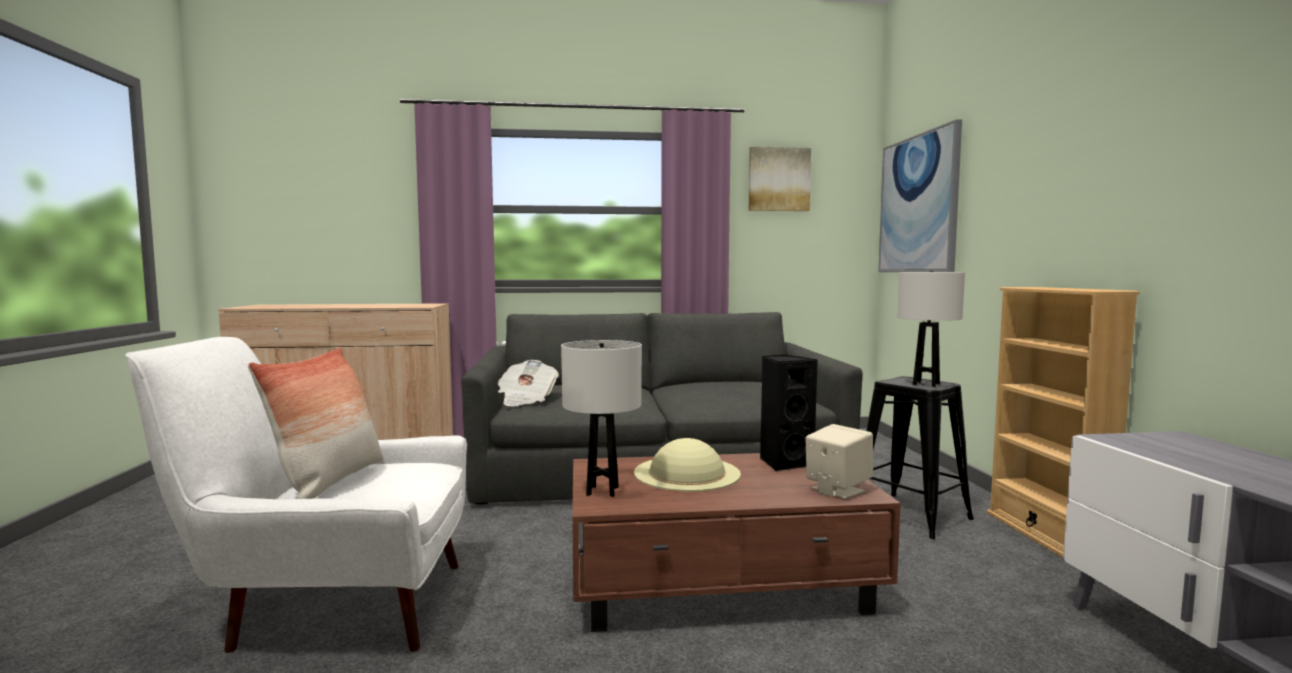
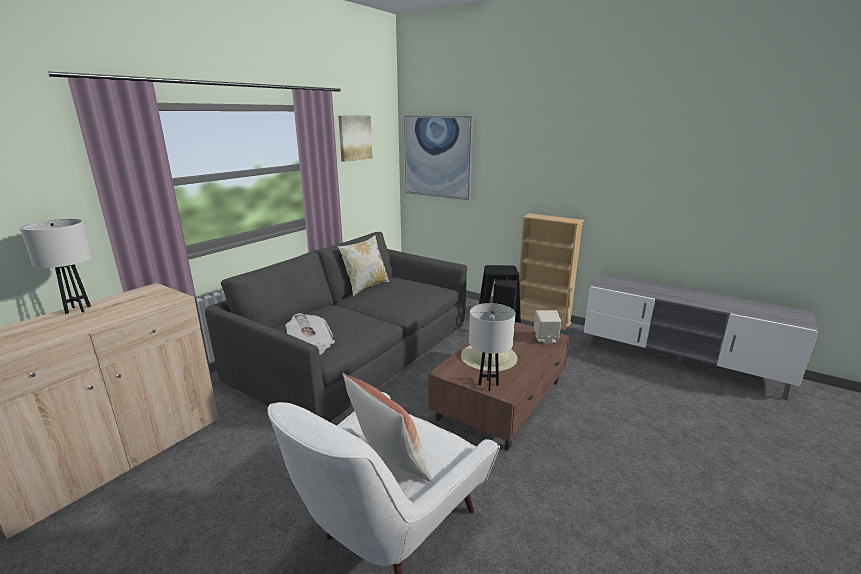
camera: 50 degrees left, 15 degrees up
white table lamp [898,271,965,387] -> white table lamp moved to [20,219,92,314]
none -> pillow [338,235,389,296]

